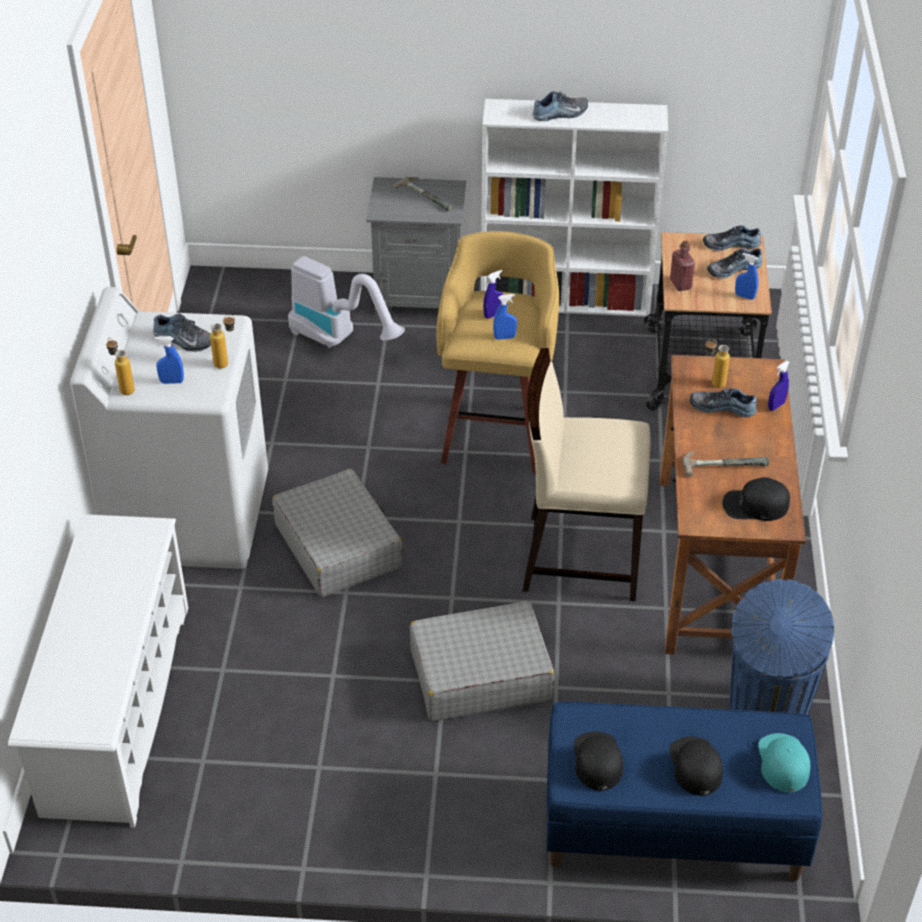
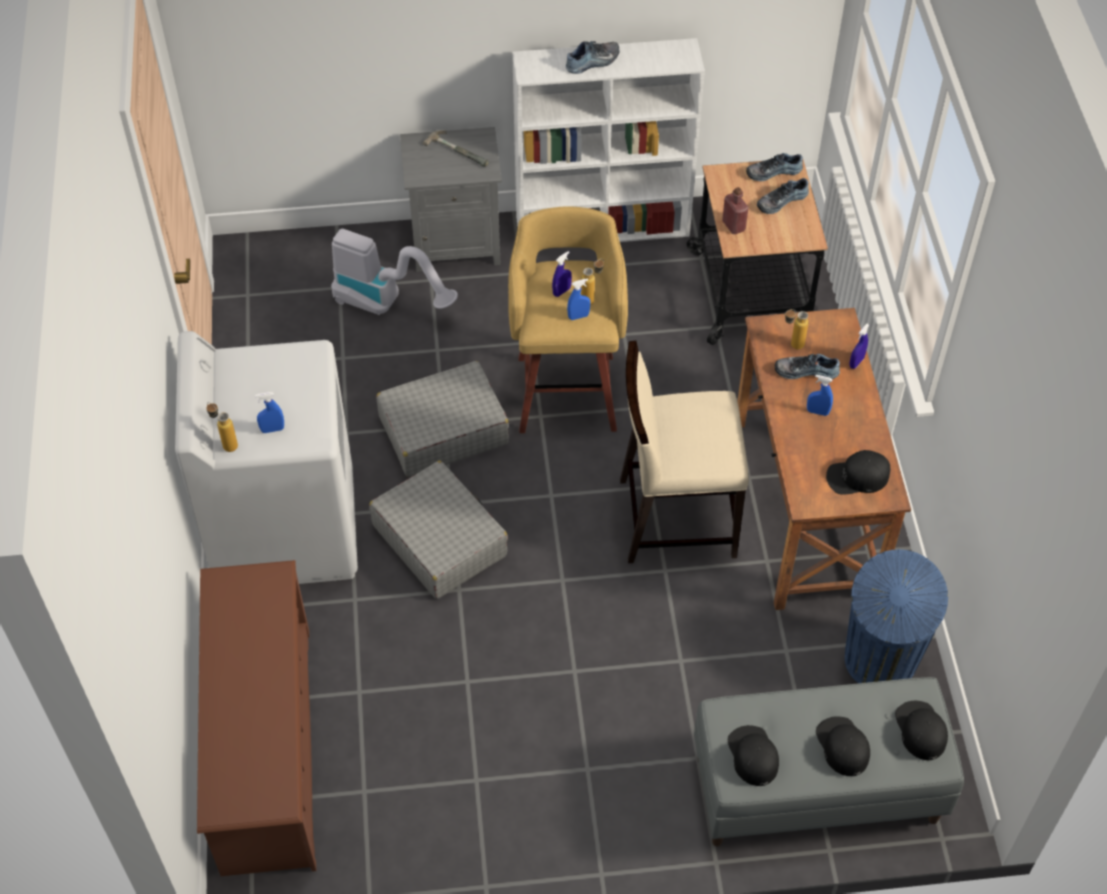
camera: 10 degrees left, 10 degrees up
white shoe rack [8,514,188,828] -> brown shoe rack [197,560,316,876]
shoe [153,313,211,352] -> none
bottle [210,315,235,369] -> bottle moved to [581,259,604,305]
grey suitcase [410,601,554,721] -> grey suitcase moved to [376,361,509,477]
blue bench [546,702,822,881] -> grey bench [694,677,964,846]
hammer [683,451,769,476] -> none
blue spray bottle [735,253,758,300] -> blue spray bottle moved to [807,375,833,416]
turquoise cap [758,733,810,793] -> black cap [895,701,948,760]

